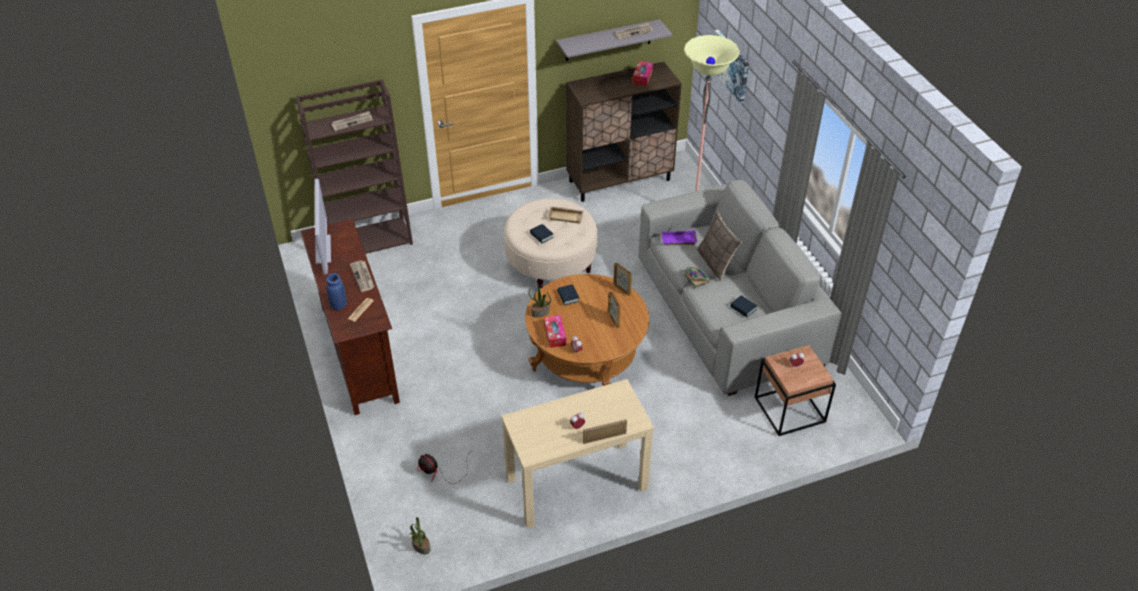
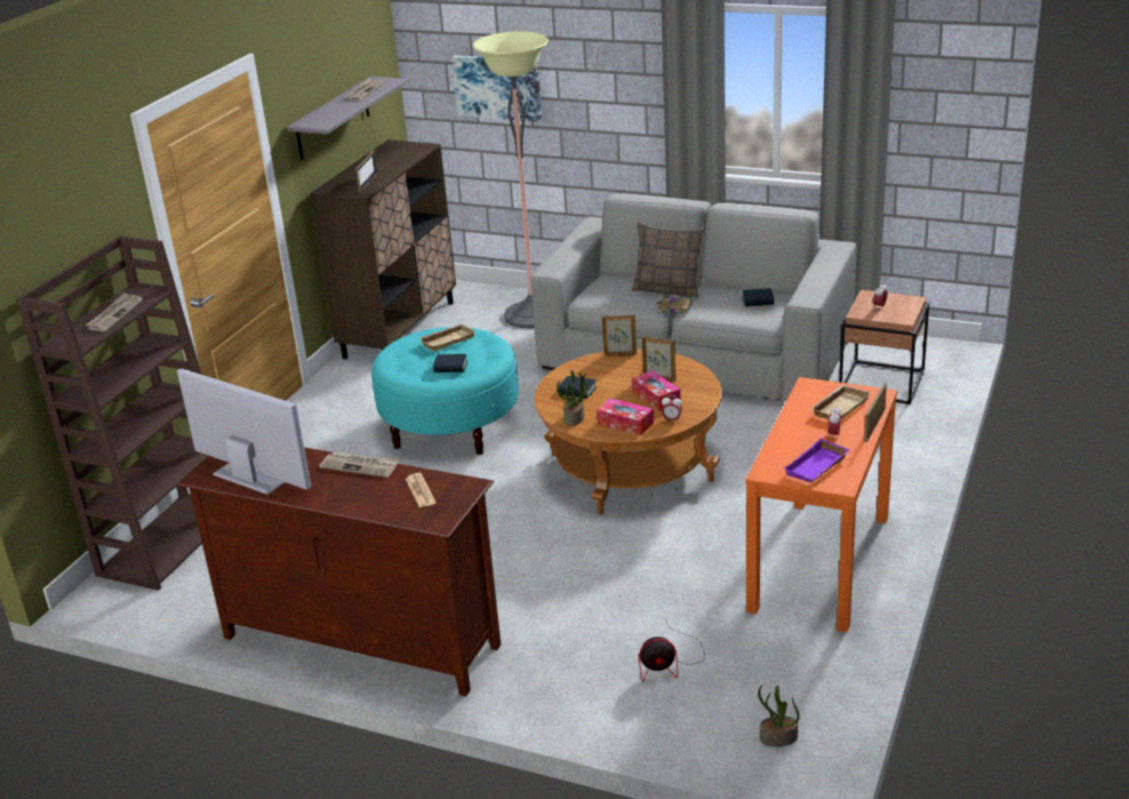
camera: 45 degrees left, 15 degrees down
blue vase [326,273,347,310] -> none
beige console table [501,379,654,528] -> orange console table [745,377,897,632]
beige ottoman [504,198,598,289] -> turquoise ottoman [371,327,518,455]
tissue box [633,61,653,86] -> tissue box moved to [632,371,681,411]
purple tray [661,230,697,245] -> purple tray moved to [784,438,850,483]
none -> picture frame [356,151,378,192]
none -> beige tray [810,385,871,420]

